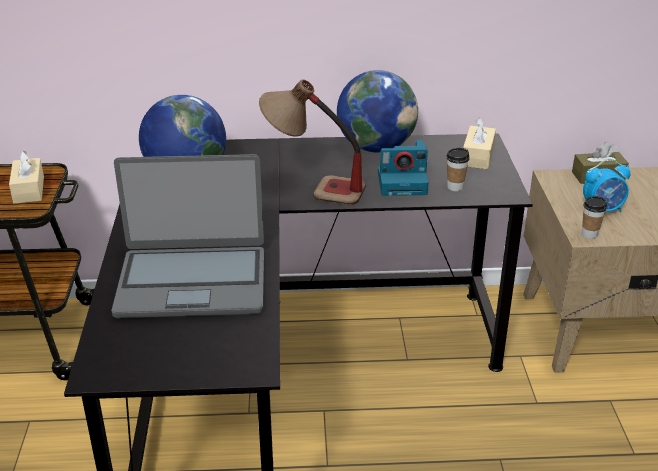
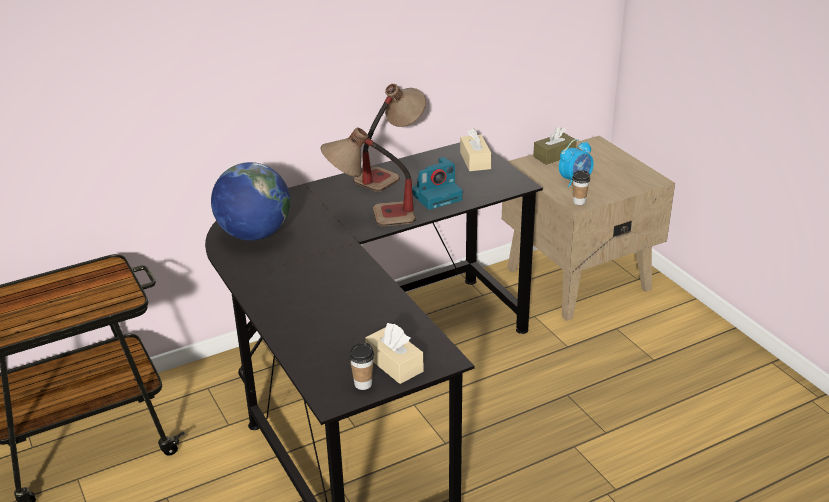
camera: 25 degrees left, 0 degrees up
beige tissue box [9,150,44,204] -> beige tissue box moved to [365,323,424,384]
laptop [112,154,264,318] -> none
globe [337,70,418,152] -> table lamp [353,84,426,192]
cup [446,148,470,191] -> cup moved to [349,342,374,390]

